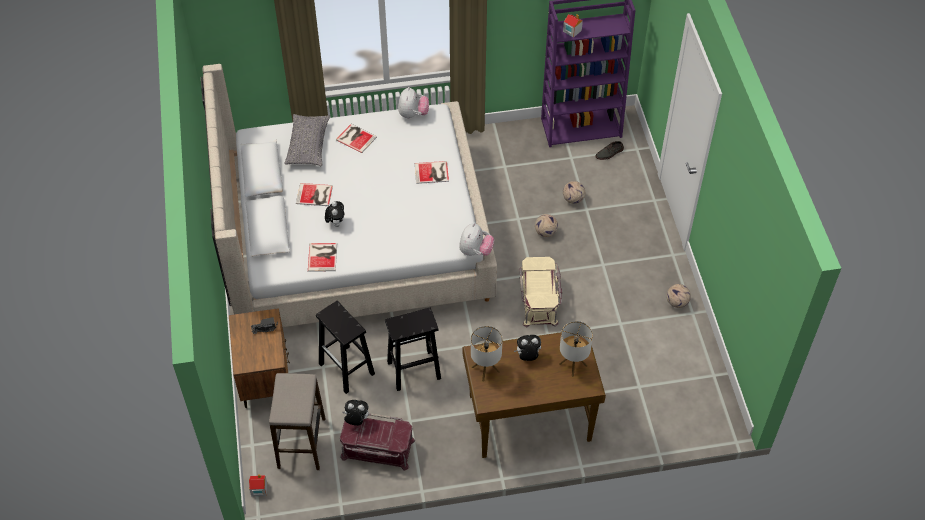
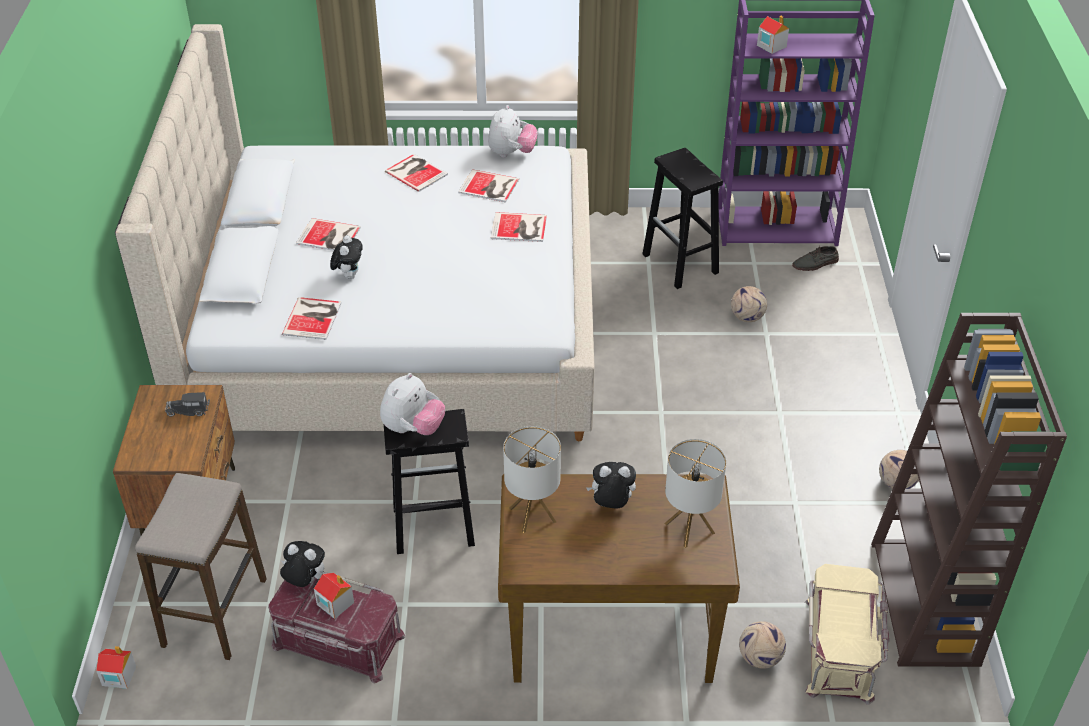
camera: 10 degrees right, 10 degrees down
grey pillow [284,114,330,167] -> none
black stool [316,301,375,394] -> black stool moved to [642,148,723,289]
plush toy [459,223,494,256] -> plush toy moved to [380,373,445,435]
beige storage box [519,257,562,327] -> beige storage box moved to [805,564,889,705]
football [535,214,558,237] -> football moved to [739,621,786,669]
none -> toy house [314,573,354,619]
none -> book [458,169,519,203]
none -> brown bookcase [871,313,1067,667]

